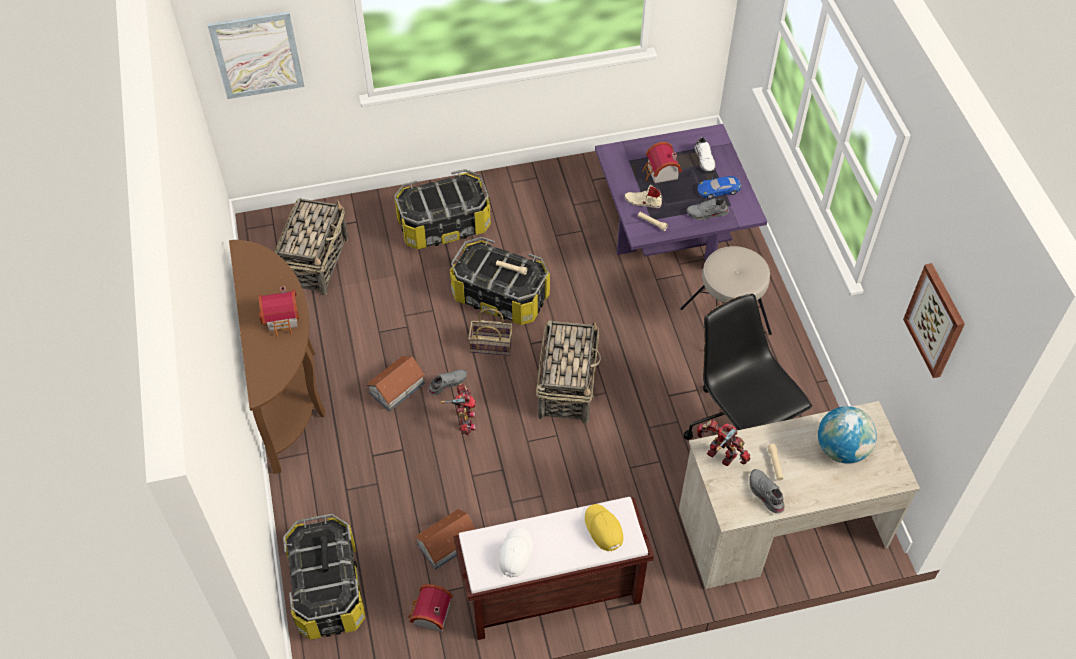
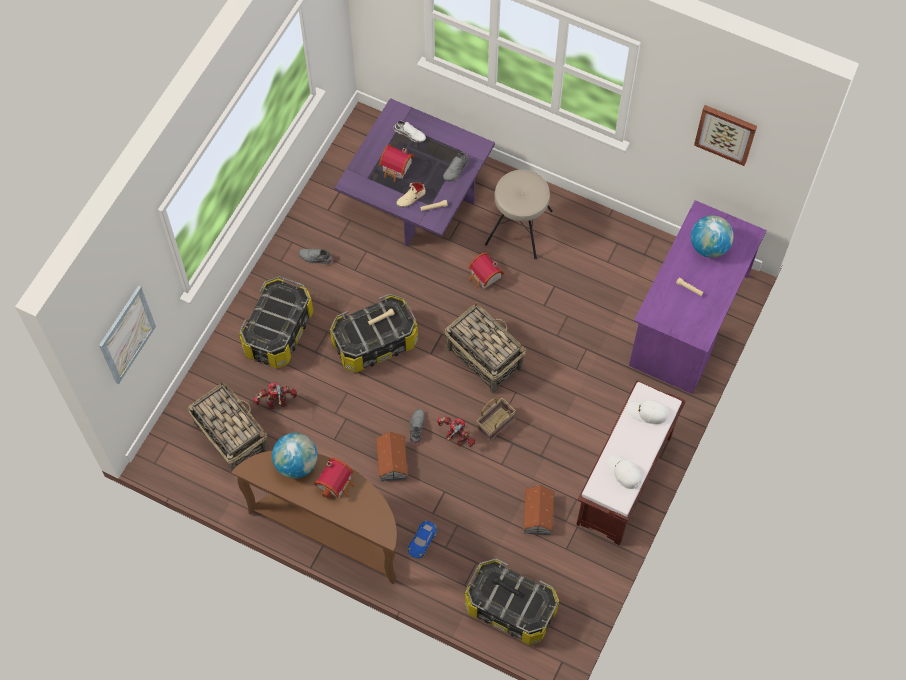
camera: 50 degrees left, 10 degrees up
toy house [408,584,453,632] -> toy house moved to [469,252,504,289]
basket [468,308,513,356] -> basket moved to [477,398,516,441]
yellow cap [585,504,623,552] -> white cap [628,400,668,425]
beige desk [679,401,920,589] -> purple desk [629,200,767,394]
black office chair [684,294,812,440] -> none
toy robot [697,420,751,466] -> toy robot moved to [253,383,297,410]
blue toy car [698,176,741,199] -> blue toy car moved to [408,521,437,559]
grey shoe [749,469,784,514] -> grey shoe moved to [299,248,334,264]
none -> globe [272,433,318,478]

